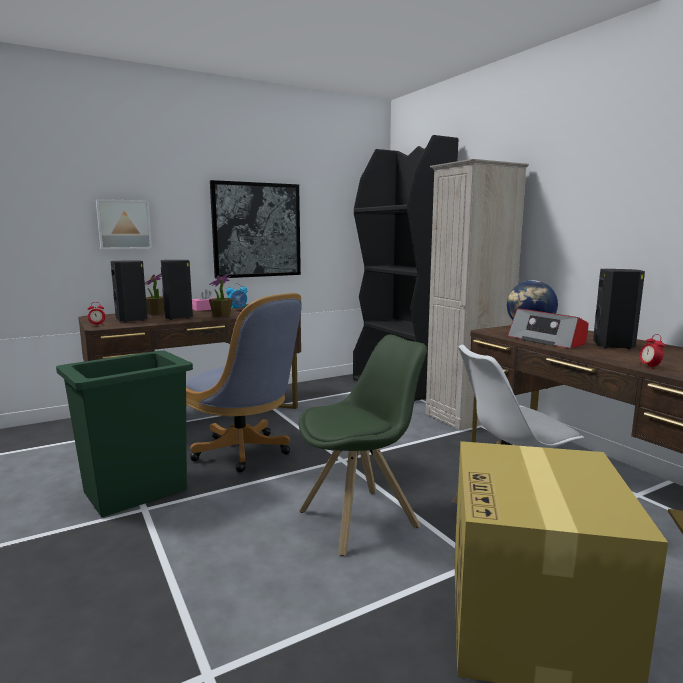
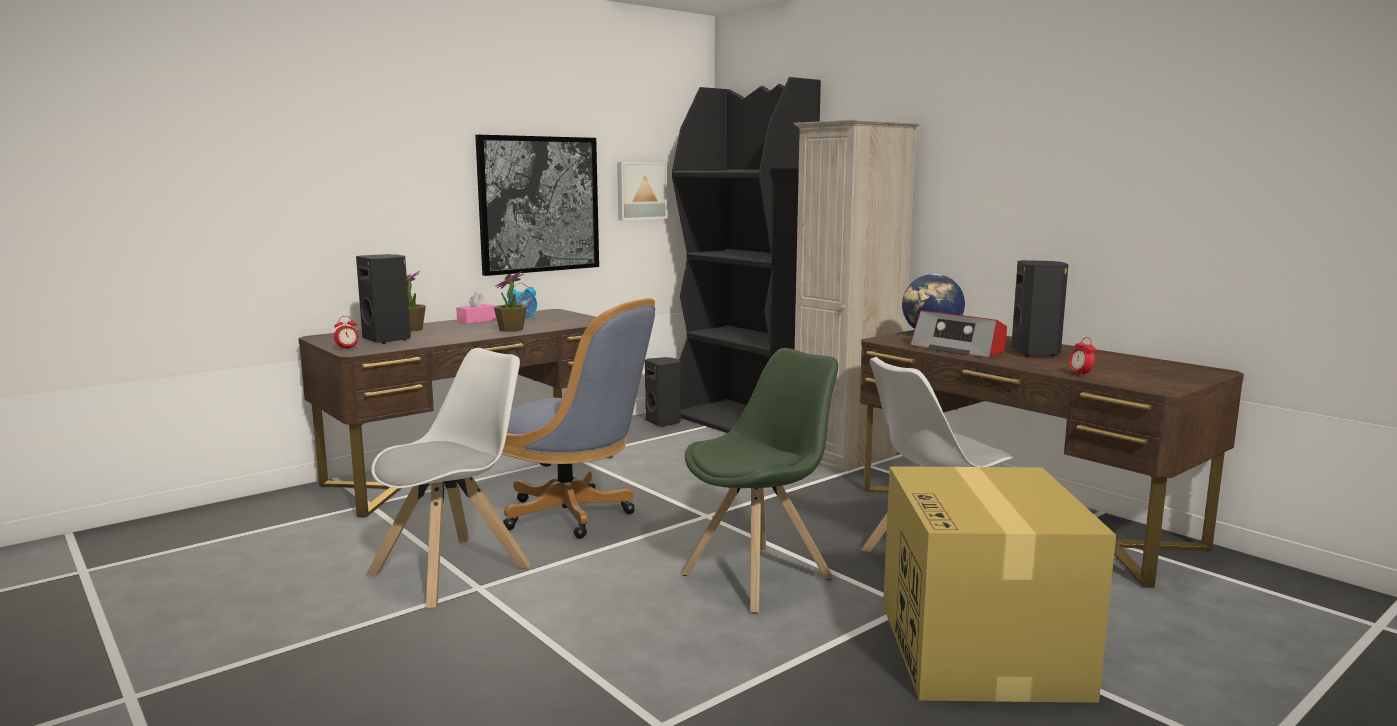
camera: 10 degrees left, 0 degrees up
green trash can [56,350,193,517] -> chair [366,348,531,608]
picture [96,199,152,249] -> picture moved to [617,162,668,220]
black speaker [161,260,193,320] -> black speaker moved to [645,357,681,427]

